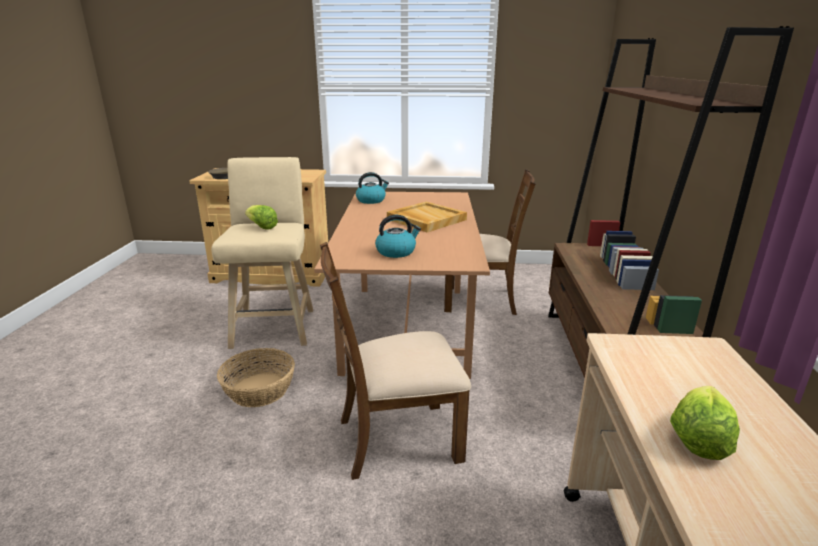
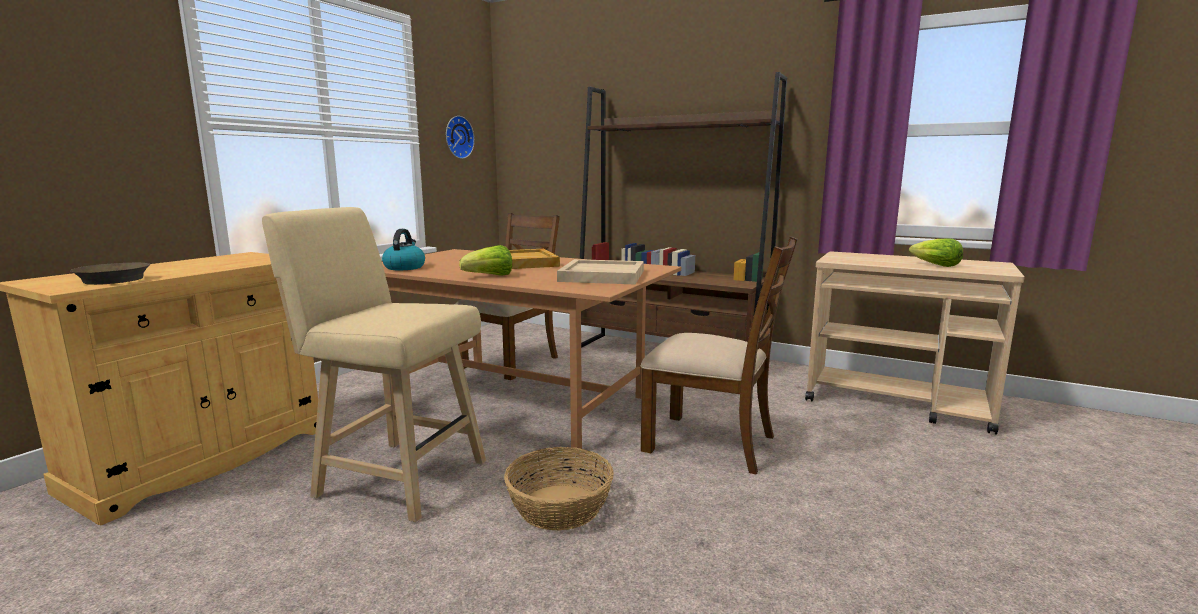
camera: 65 degrees left, 10 degrees down
lettuce [245,205,278,230] -> lettuce moved to [459,245,512,276]
brown chair [320,242,471,480] -> brown chair turned 75 degrees counterclockwise [641,236,798,475]
kettle [375,215,421,258] -> beige tray [557,259,644,284]
none -> wall clock [446,116,475,159]

